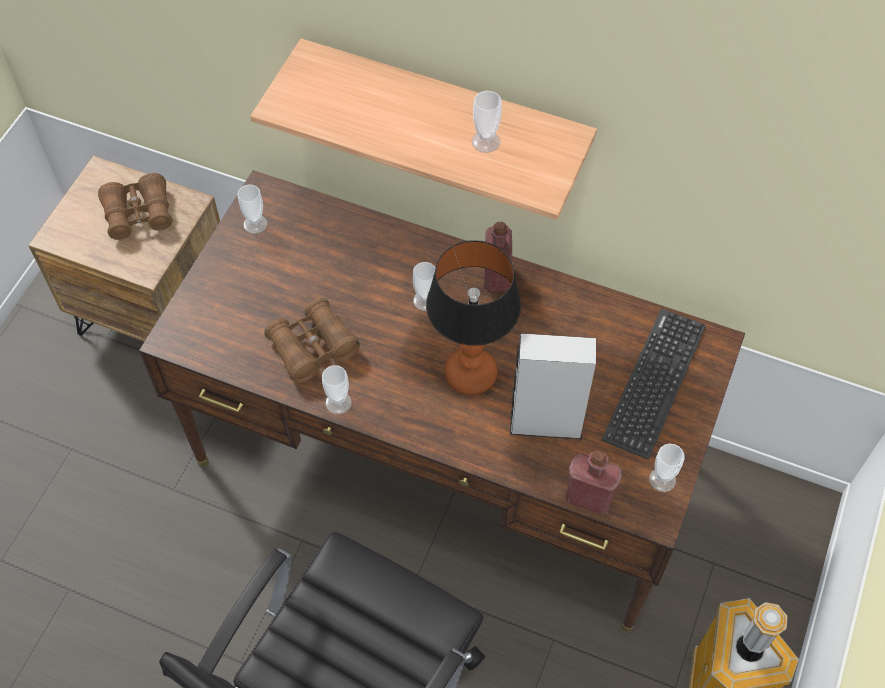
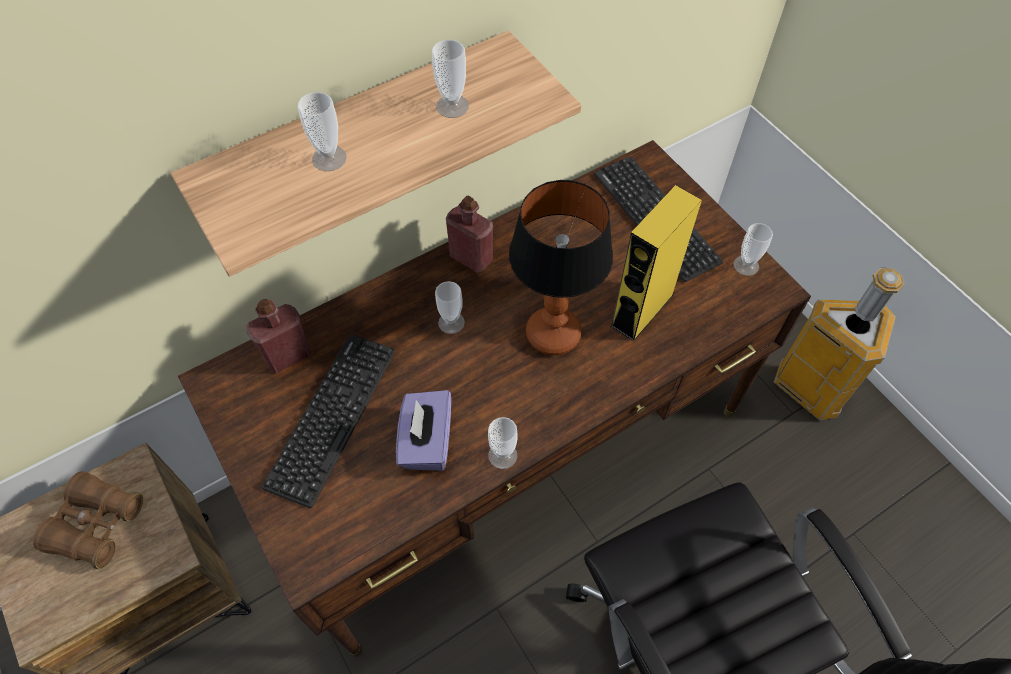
camera: 55 degrees left, 0 degrees up
cup [237,184,267,234] -> cup moved to [298,92,346,171]
brown binoculars [264,298,360,383] -> purple tissue box [396,390,451,471]
grey speaker [510,333,596,439] -> yellow speaker [610,185,702,341]
red bottle [566,451,622,515] -> red bottle moved to [247,299,311,373]
none -> keyboard [262,334,396,508]

